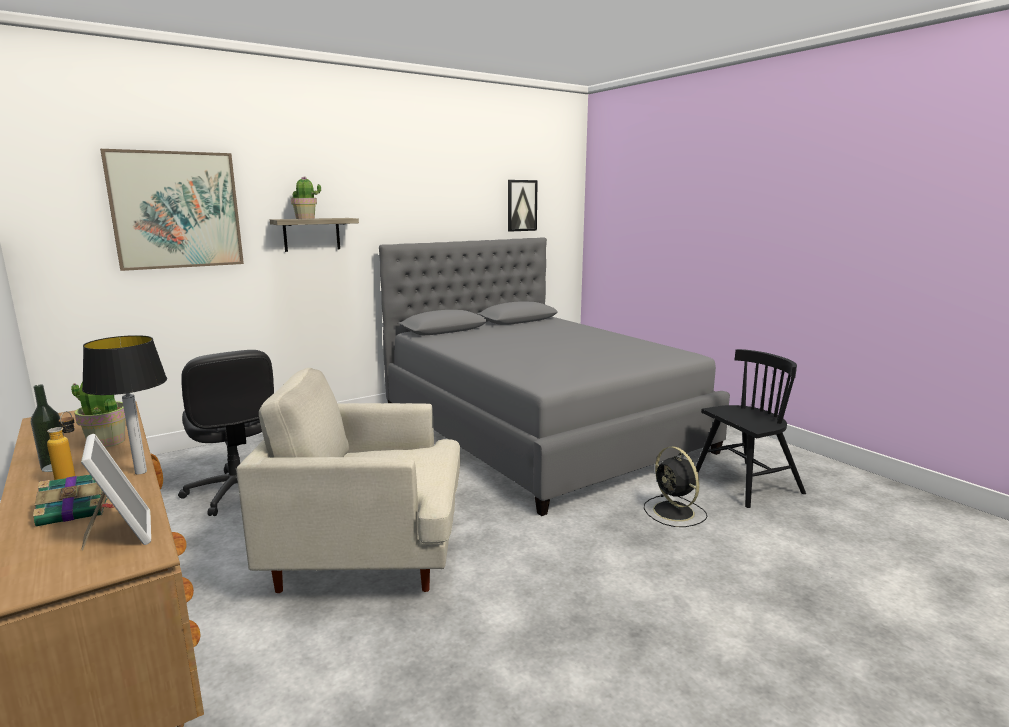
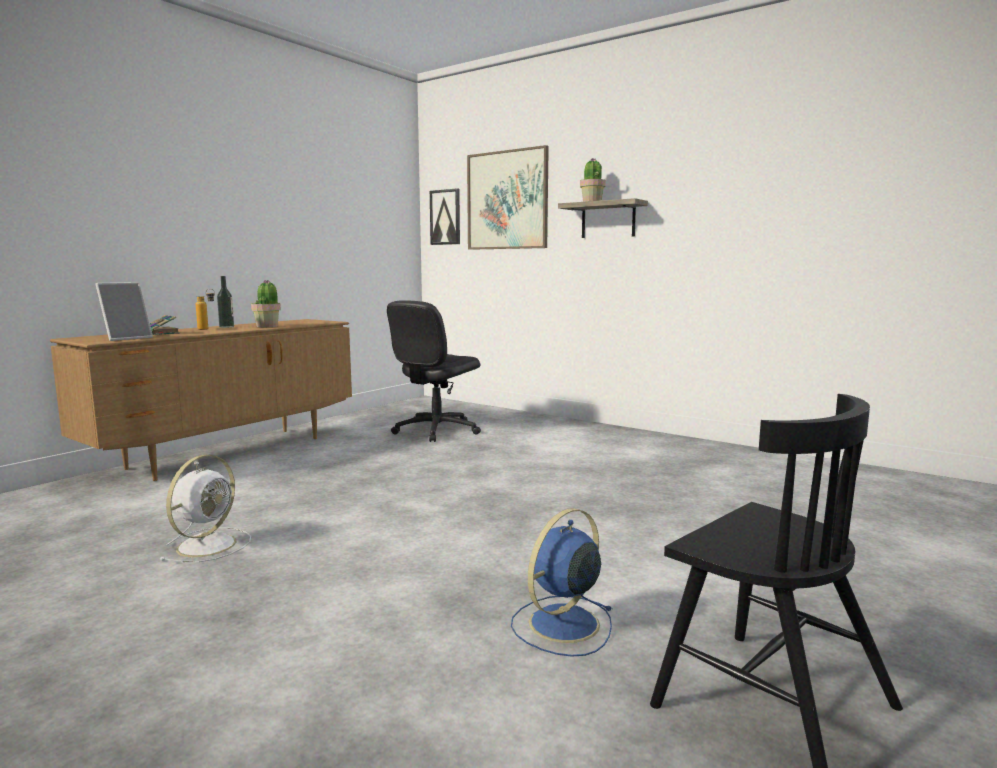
camera: 70 degrees right, 5 degrees down
table lamp [82,335,167,474] -> none
beige armchair [236,368,460,593] -> none
grey bed [379,237,730,516] -> none
picture [508,180,538,232] -> picture moved to [430,188,460,245]
black fan [644,446,707,527] -> blue fan [511,508,612,657]
none -> white fan [160,455,251,562]

